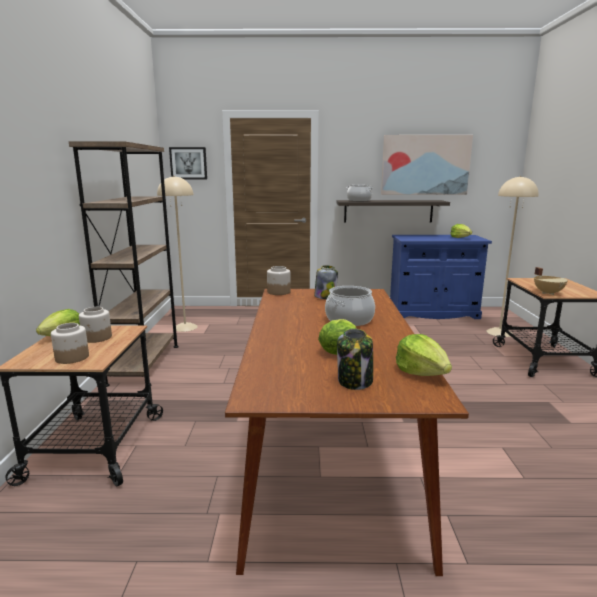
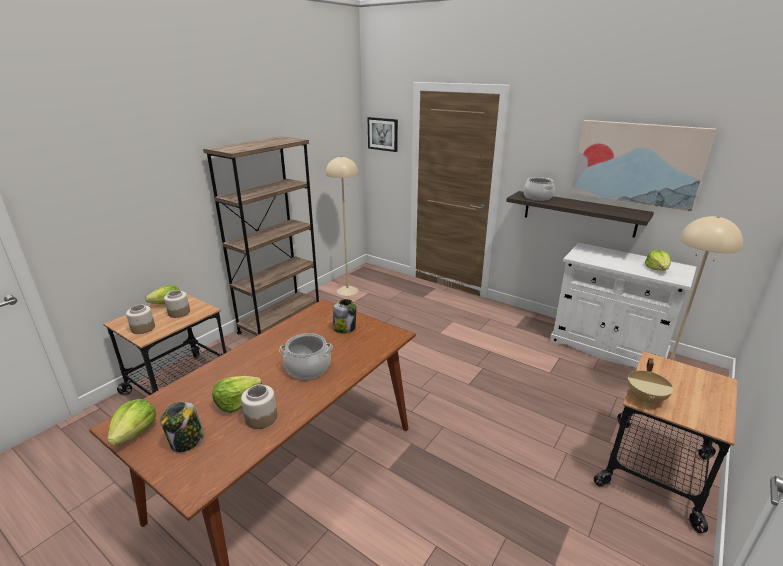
camera: 35 degrees right, 10 degrees up
jar [267,266,291,295] -> jar moved to [241,385,277,429]
blue cabinet [390,235,492,319] -> white cabinet [550,243,696,367]
lettuce [396,334,452,376] -> lettuce moved to [107,399,156,446]

